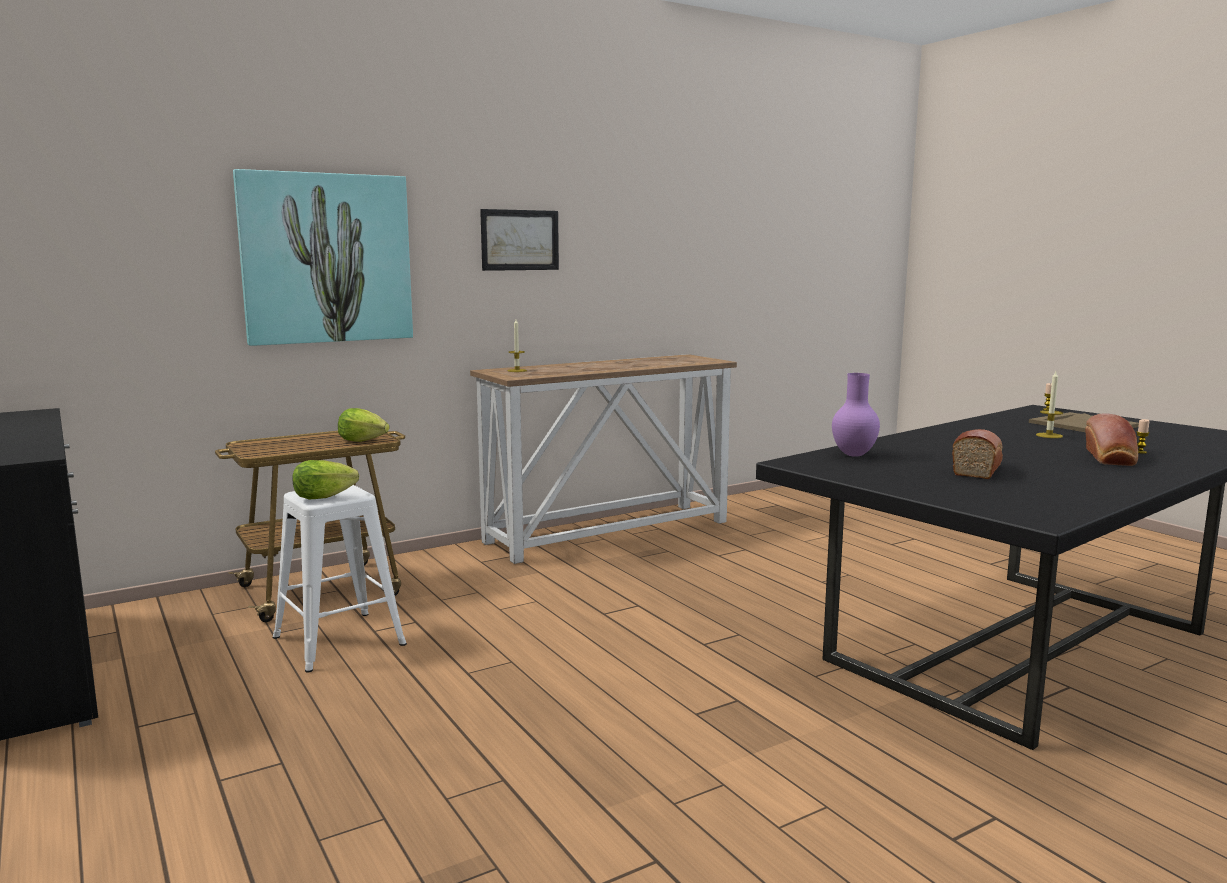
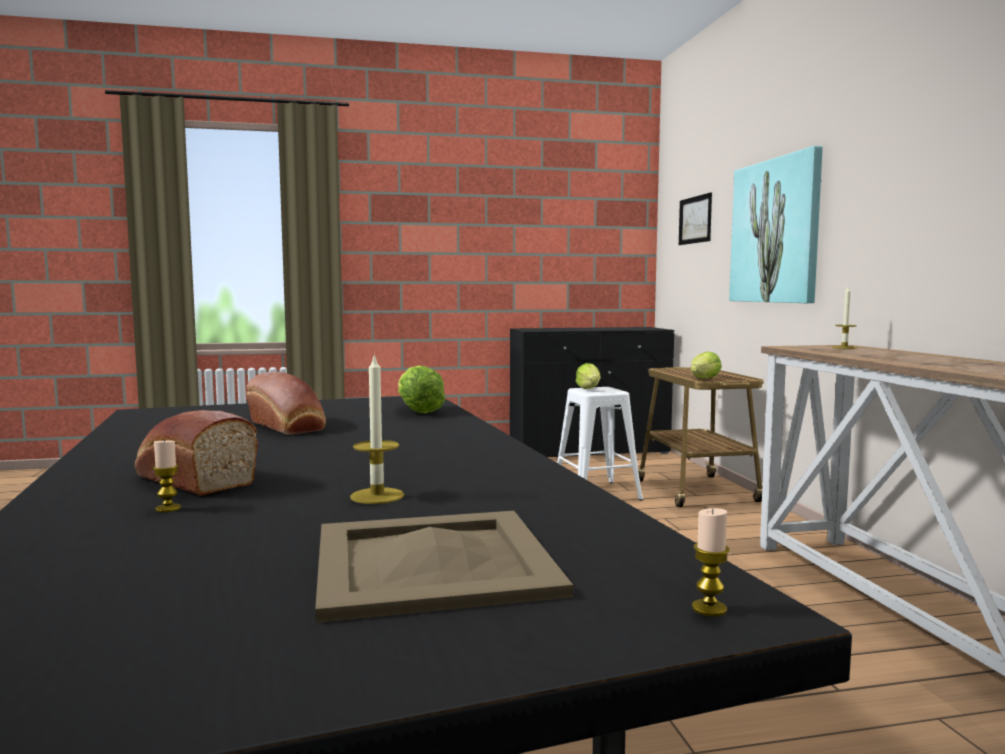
camera: 110 degrees right, 5 degrees down
picture [480,209,559,271] -> picture moved to [679,192,712,245]
purple vase [832,373,880,457] -> lettuce [398,365,445,414]

